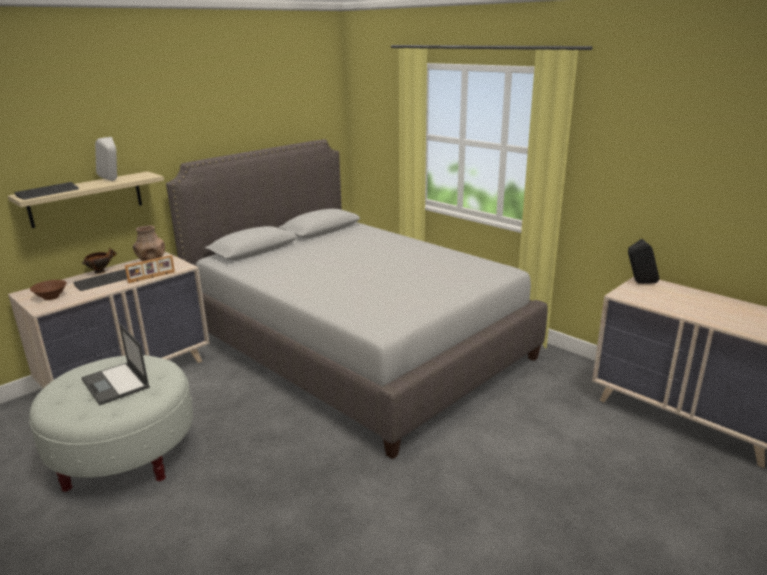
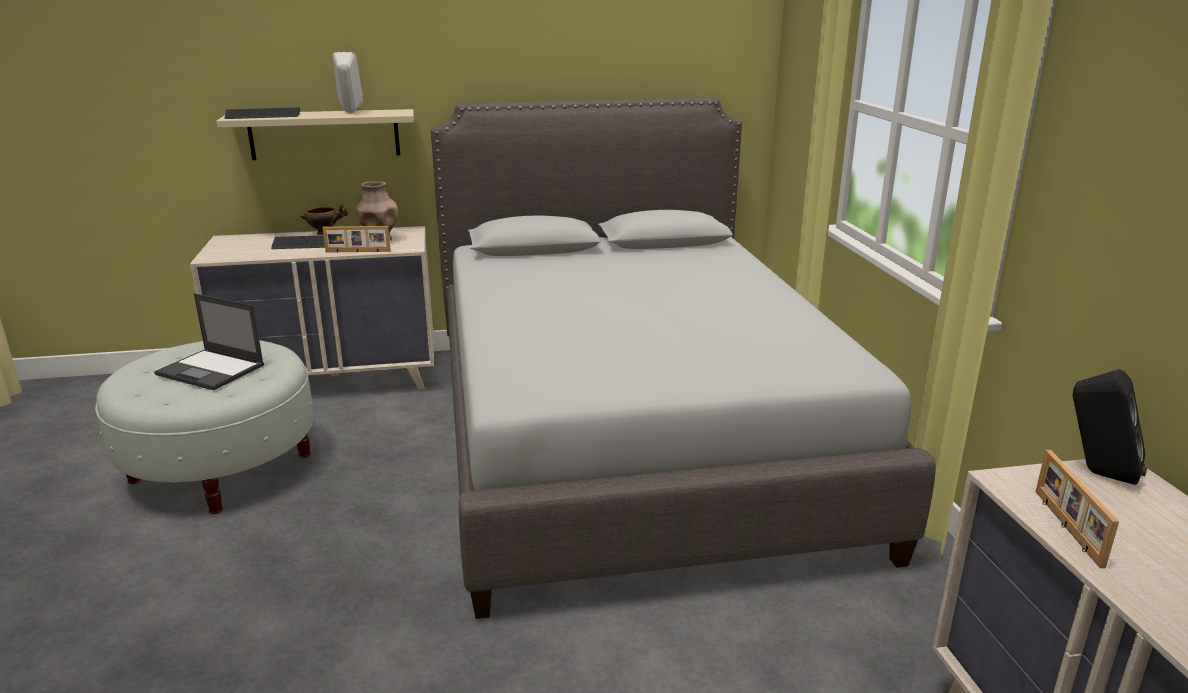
camera: 35 degrees right, 0 degrees up
brown bowl [30,280,67,300] -> none
laptop [81,323,150,406] -> laptop turned 60 degrees counterclockwise [154,293,264,391]
none -> picture frame [1035,450,1119,568]

